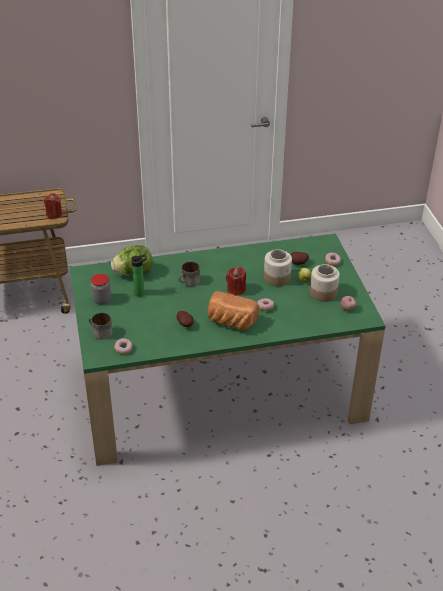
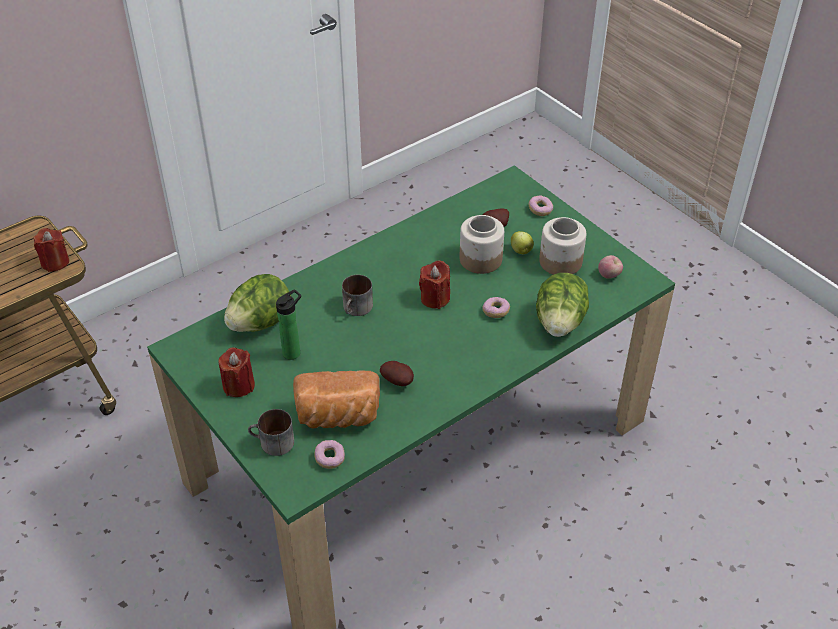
camera: 25 degrees left, 5 degrees up
jar [91,274,111,304] -> red candle [218,348,255,397]
bread [208,291,259,330] -> bread moved to [293,370,380,429]
none -> lettuce [536,273,589,337]

